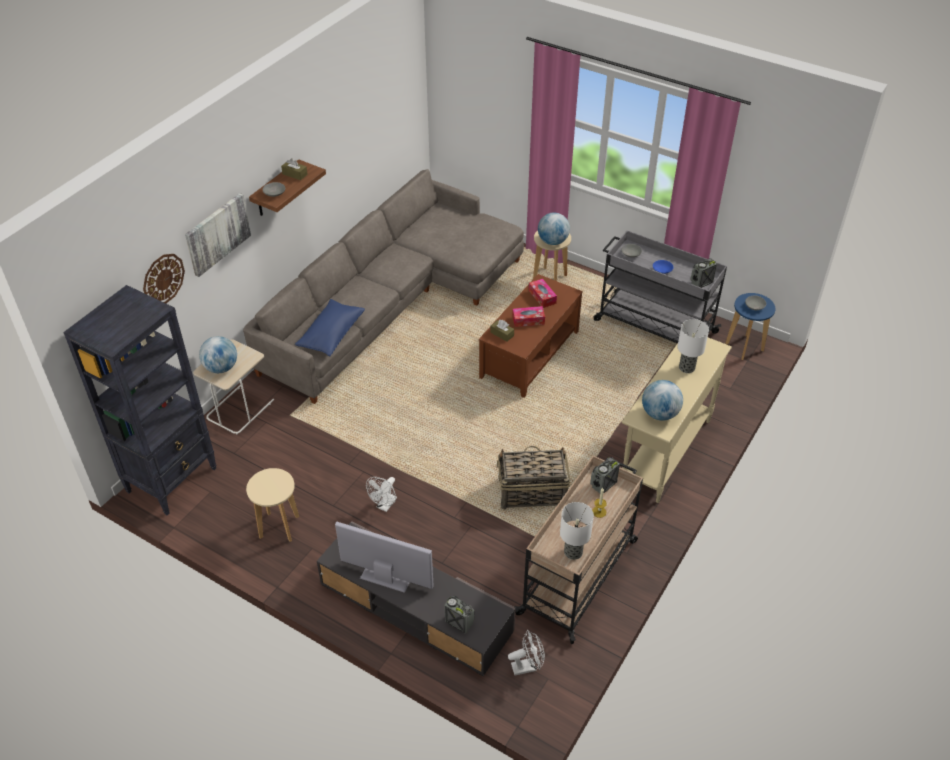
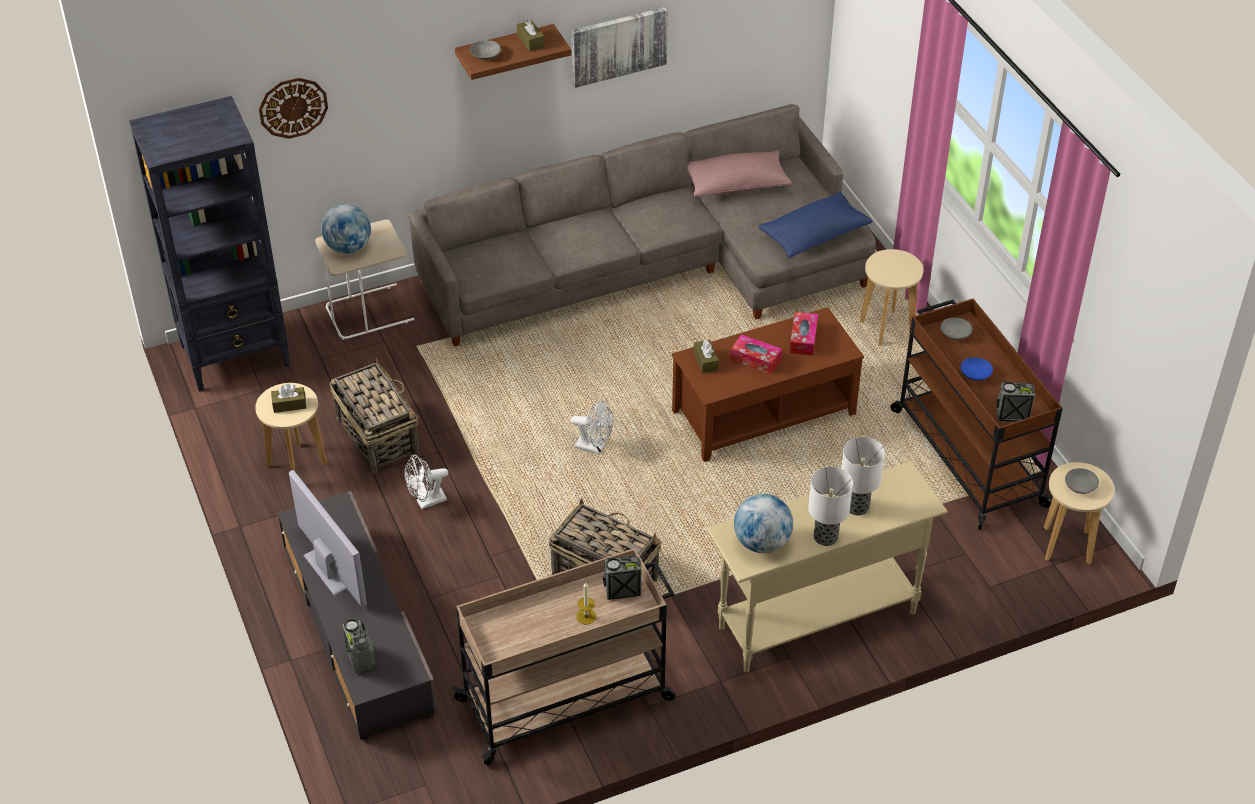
camera: 35 degrees right, 0 degrees up
picture [185,193,251,277] -> picture moved to [571,7,668,88]
blue pillow [295,299,365,356] -> blue pillow moved to [759,191,872,258]
white fan [508,630,545,676] -> white fan moved to [571,400,613,455]
globe [538,213,570,245] -> none
table lamp [560,502,594,560] -> table lamp moved to [808,467,853,546]
grey cart [593,230,727,343] -> brown cart [890,299,1063,530]
blue stool [725,293,776,360] -> beige stool [1044,462,1115,564]
none -> brown tissue box [271,384,306,413]
none -> basket [330,357,419,473]
none -> pink pillow [687,150,792,197]

